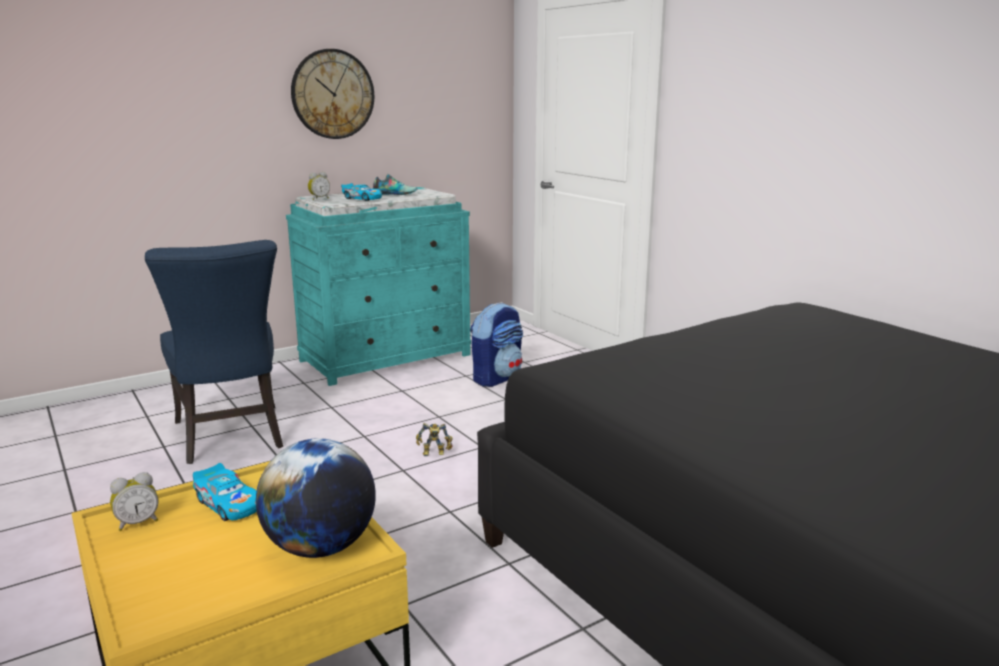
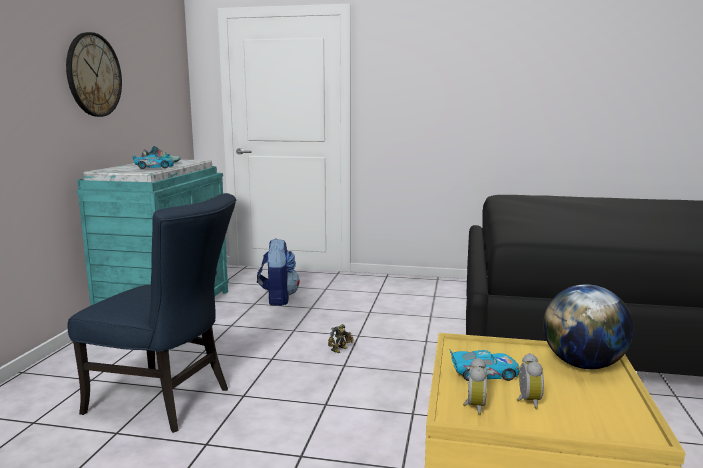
camera: 45 degrees left, 5 degrees down
alarm clock [308,172,330,200] -> alarm clock moved to [517,353,544,409]

